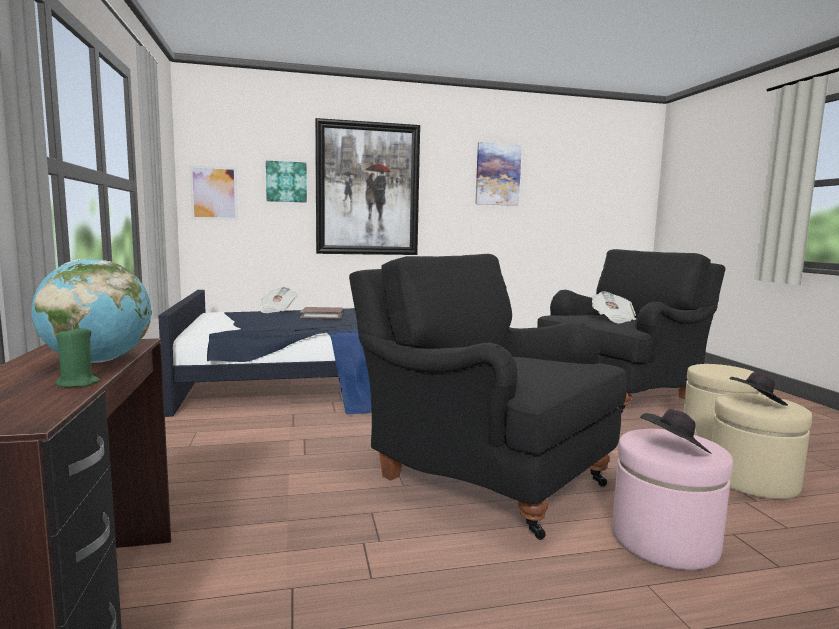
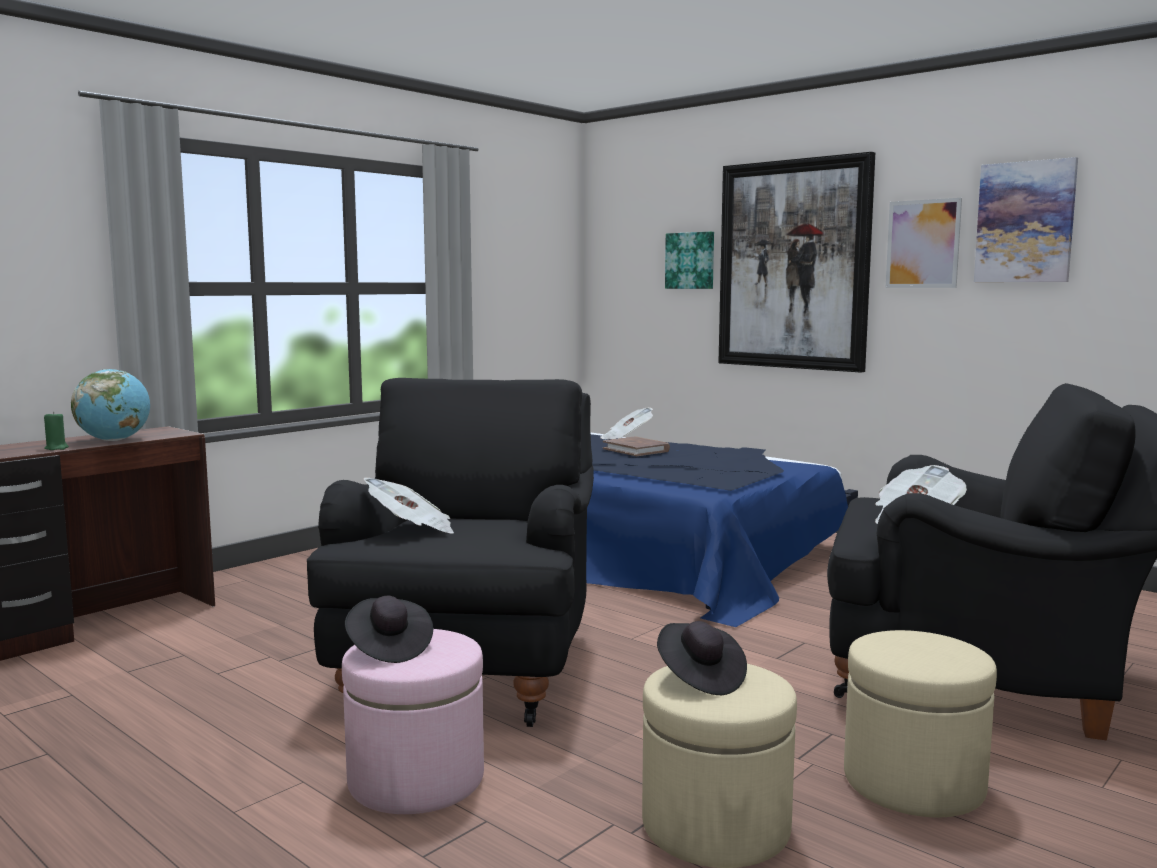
camera: 55 degrees right, 0 degrees up
picture [190,165,238,220] -> picture moved to [886,198,962,288]
none -> newspaper [364,477,454,534]

